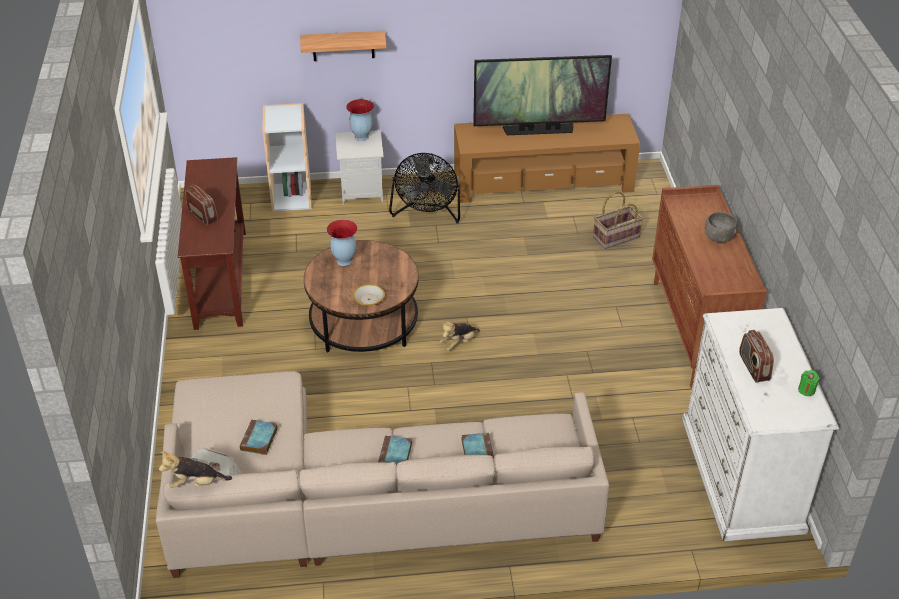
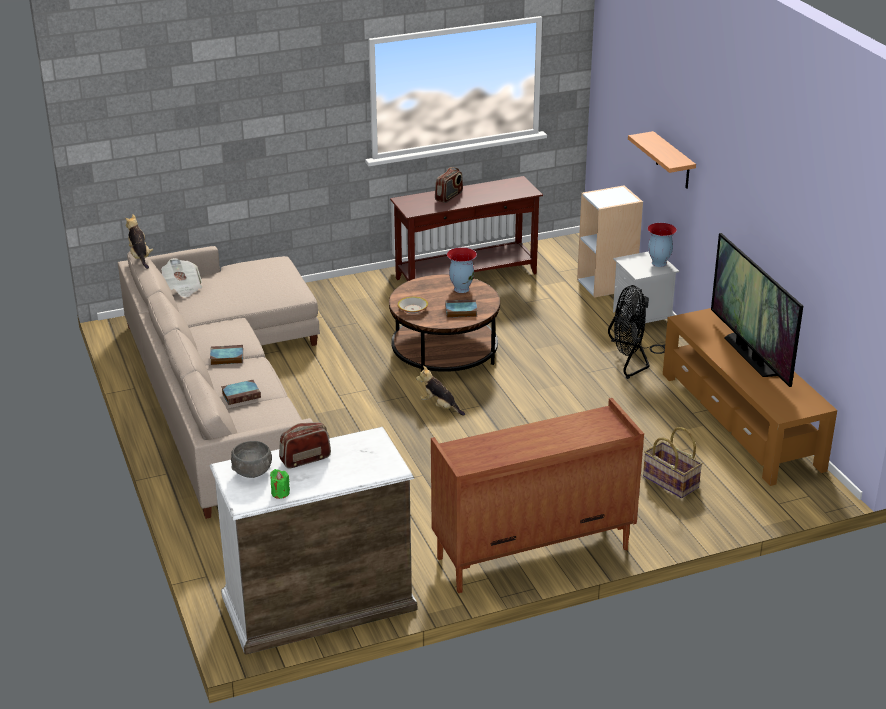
camera: 75 degrees right, 10 degrees down
book [240,420,278,455] -> book moved to [445,300,477,318]
grey bowl [704,212,738,243] -> grey bowl moved to [231,441,272,478]

